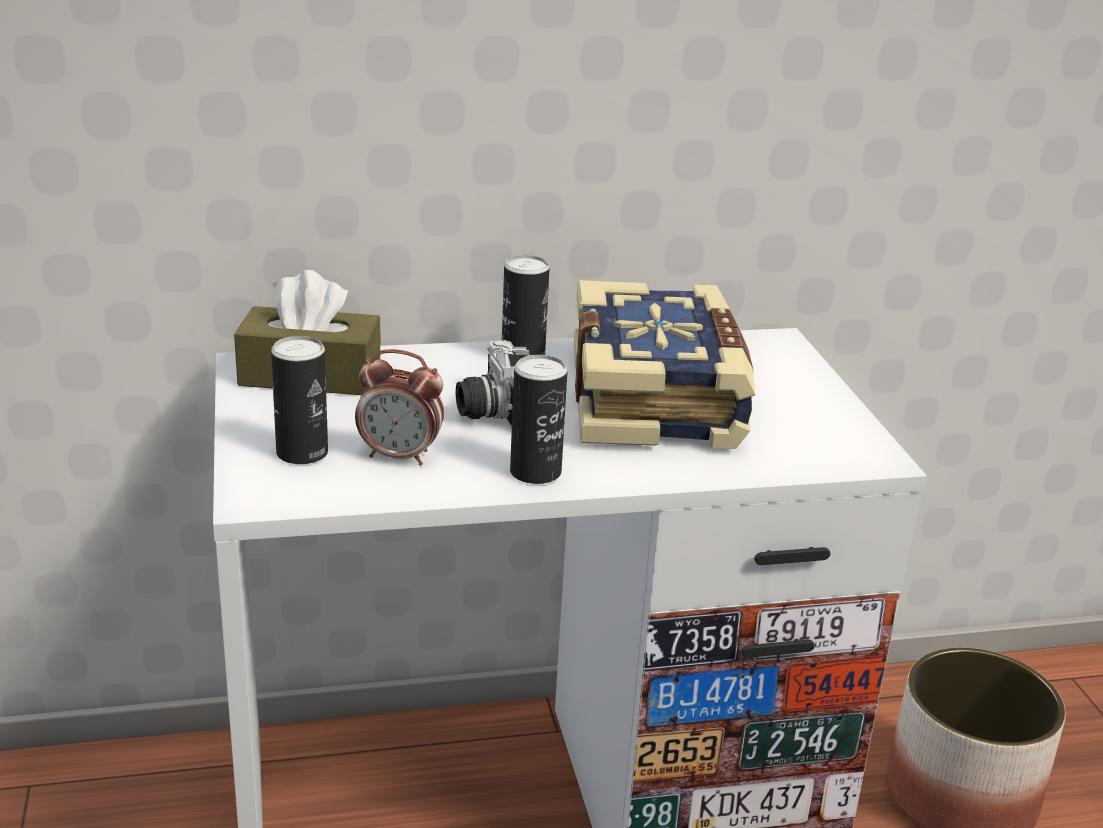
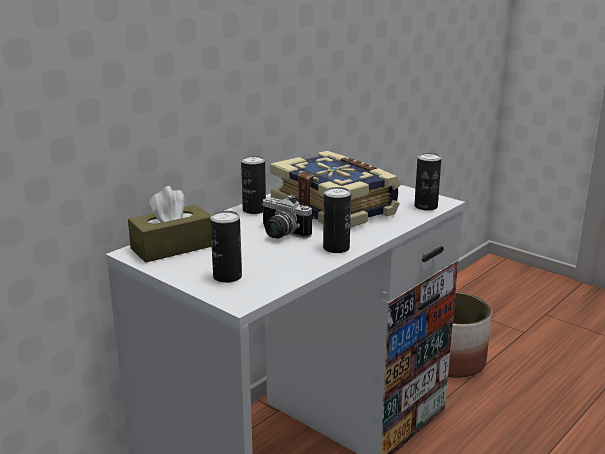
camera: 35 degrees left, 5 degrees down
alarm clock [355,349,444,466] -> none
none -> can [415,153,441,211]

